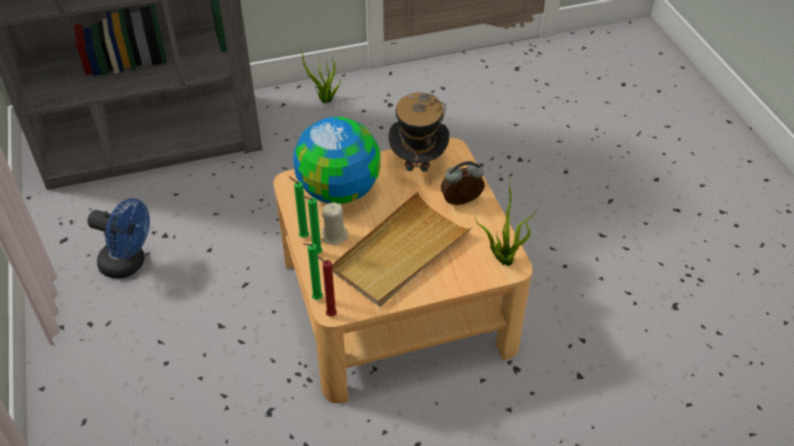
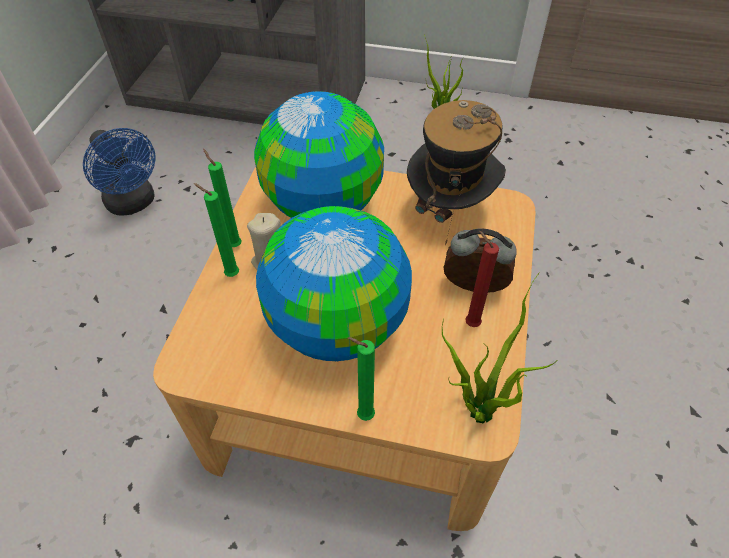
camera: 30 degrees right, 5 degrees up
green candle [303,243,323,300] -> green candle moved to [348,337,375,421]
red candle [317,256,337,317] -> red candle moved to [465,231,499,327]
beige tray [332,192,473,307] -> globe [256,206,412,361]

